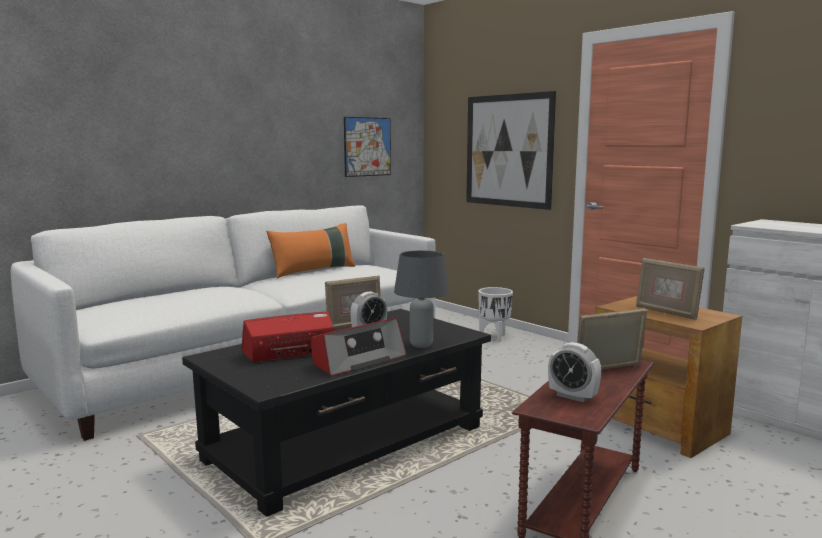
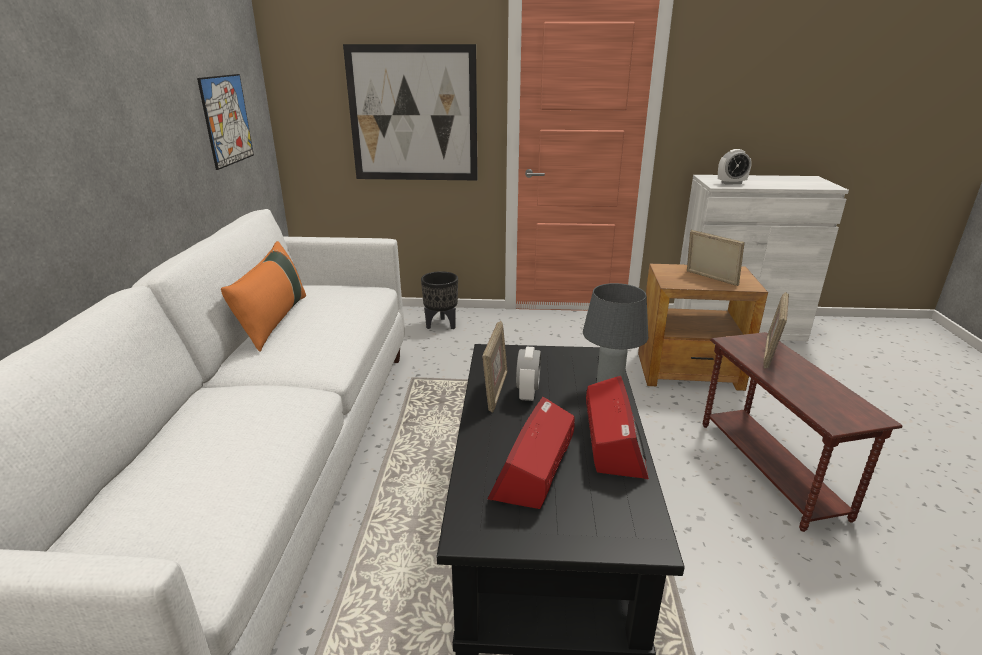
camera: 45 degrees left, 15 degrees up
white planter [478,287,513,342] -> black planter [421,271,458,329]
alarm clock [548,342,601,403] -> alarm clock moved to [718,149,752,185]
picture frame [636,258,704,320] -> picture frame turned 135 degrees counterclockwise [687,229,745,286]

